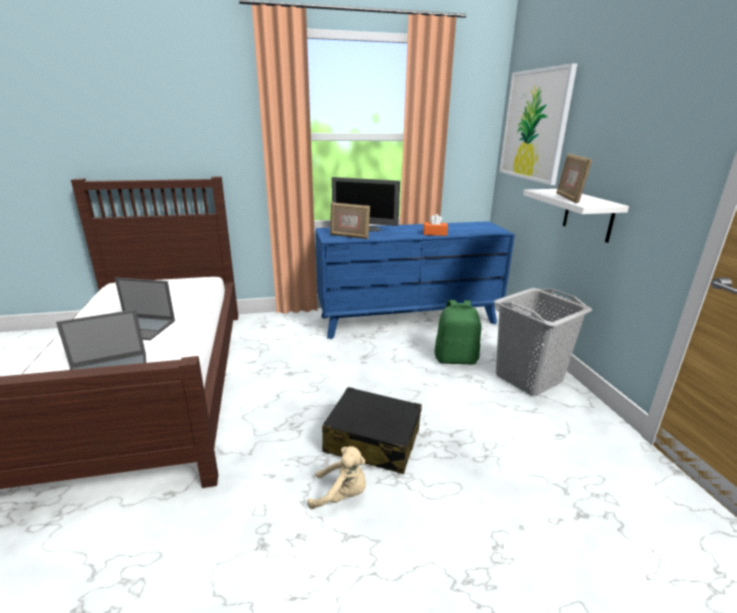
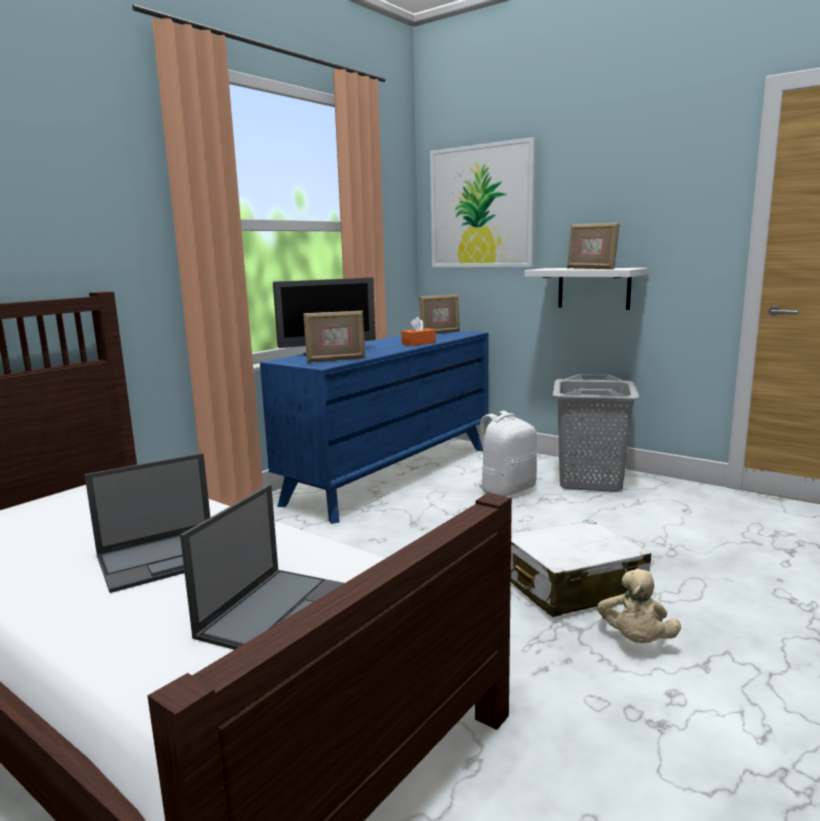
camera: 40 degrees left, 10 degrees down
beige plush toy [307,446,366,509] -> beige plush toy turned 135 degrees clockwise [597,569,681,643]
black suitcase [322,387,422,474] -> white suitcase [511,520,651,617]
green backpack [434,300,481,364] -> white backpack [475,411,537,497]
none -> picture frame [419,294,460,334]

